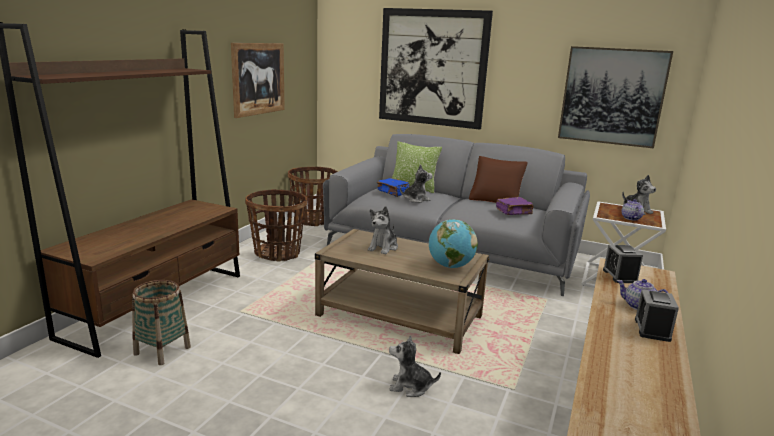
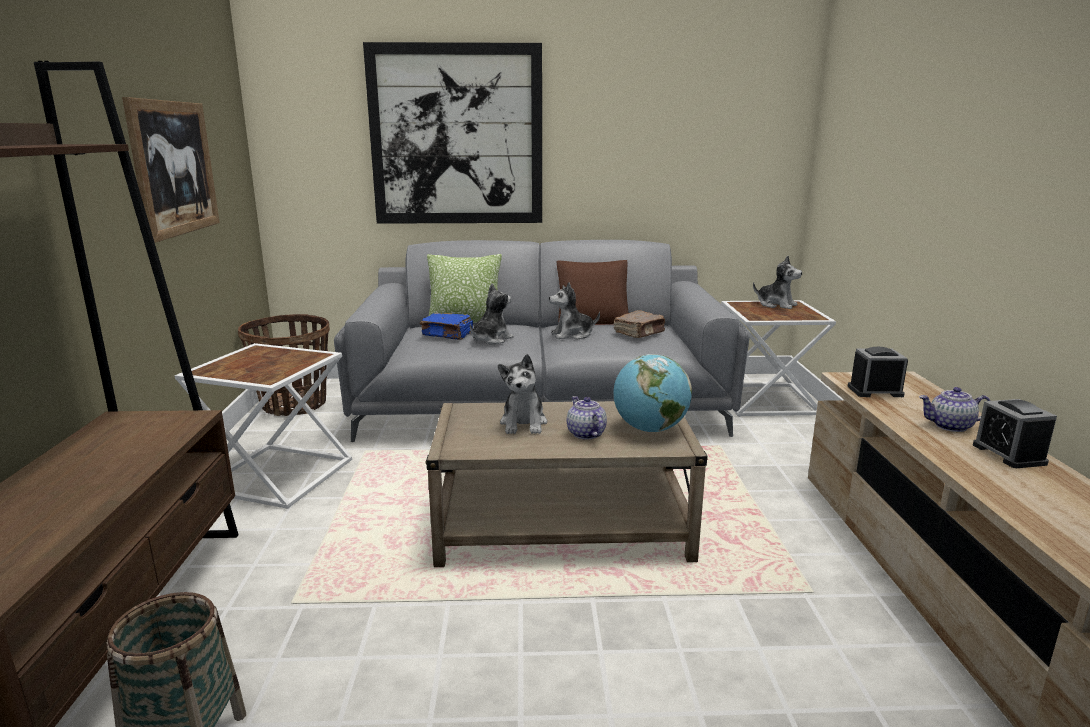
camera: 25 degrees left, 0 degrees up
basket [245,189,307,262] -> white side table [175,343,352,509]
plush toy [389,335,441,397] -> plush toy moved to [549,282,600,340]
purple book [496,197,533,215] -> brown book [614,310,665,338]
picture [558,46,673,148] -> none
alarm clock [603,245,643,283] -> alarm clock turned 120 degrees clockwise [847,347,908,397]
teapot [622,199,644,220] -> teapot moved to [567,396,607,440]

